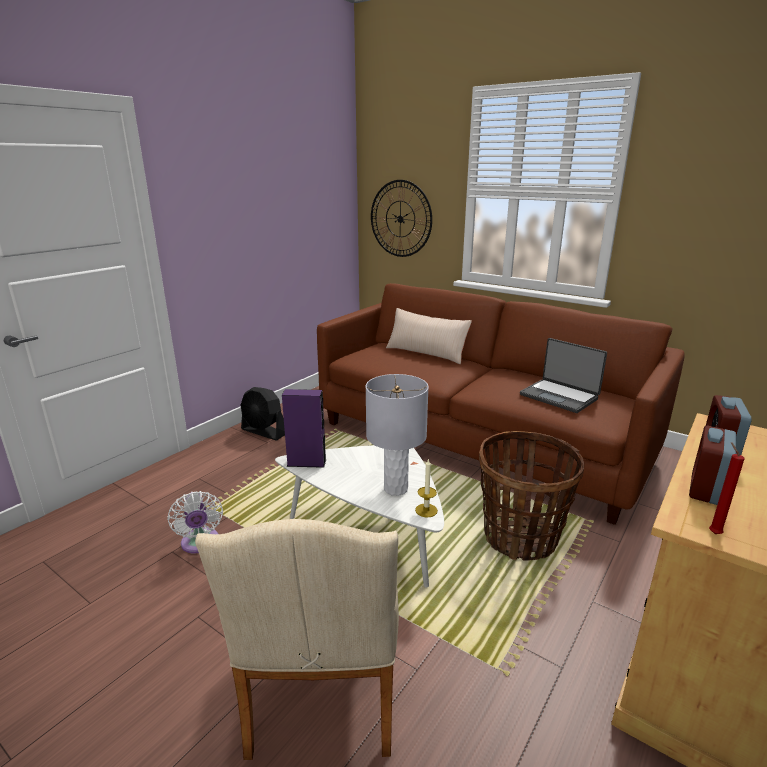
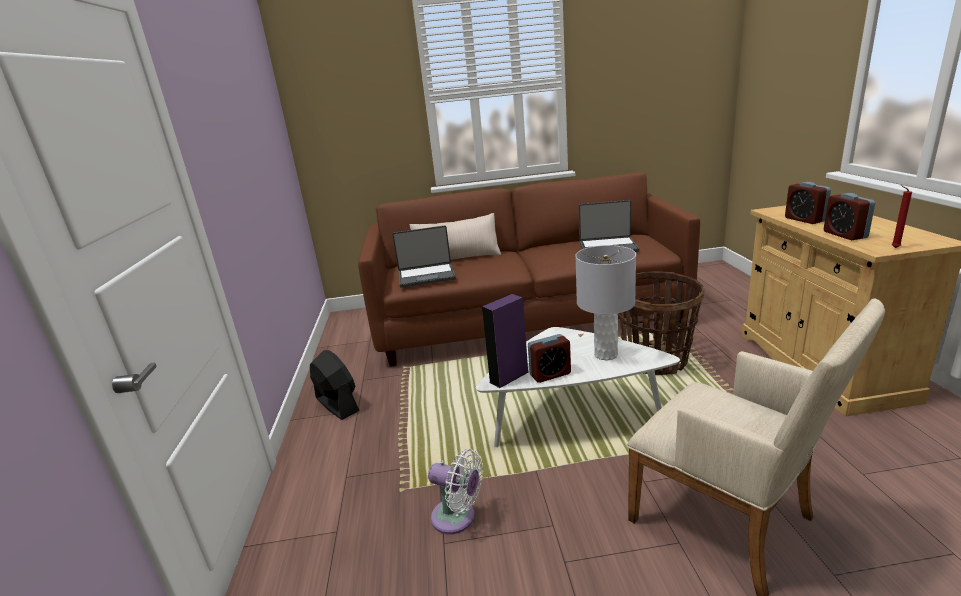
camera: 40 degrees left, 0 degrees up
black fan [240,387,285,441] -> black fan turned 120 degrees counterclockwise [310,350,360,420]
wall clock [371,180,432,257] -> none
candle [415,458,438,517] -> none
none -> laptop [392,225,456,288]
none -> alarm clock [528,334,571,383]

